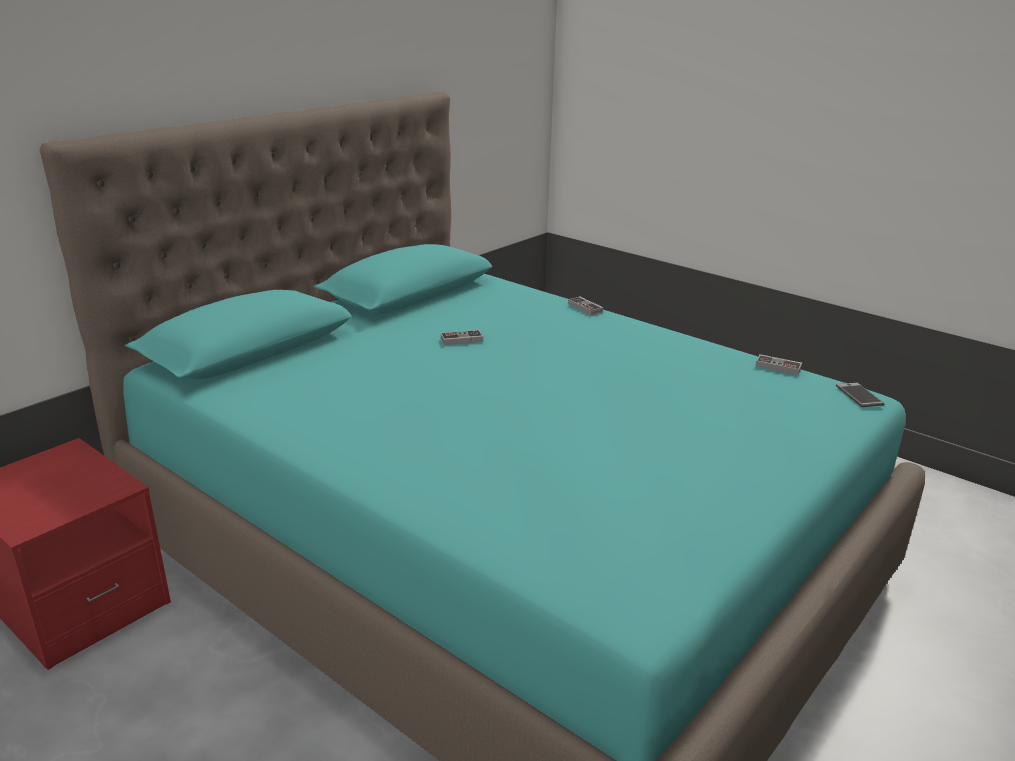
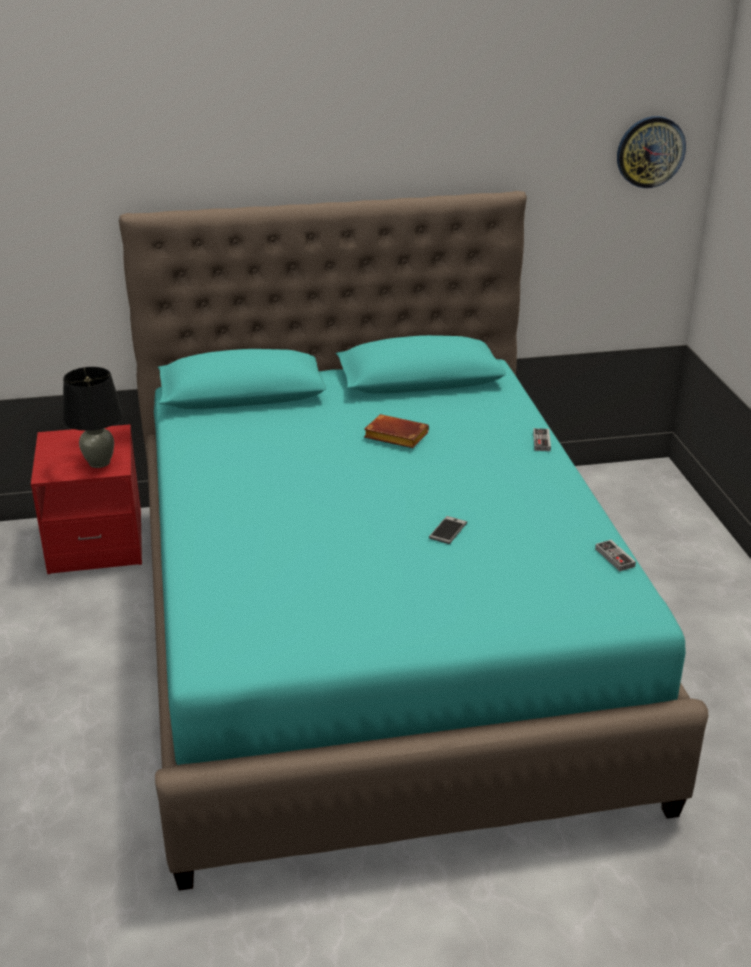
camera: 40 degrees right, 5 degrees up
game controller [441,330,483,345] -> brown book [364,414,429,448]
phone [836,383,884,407] -> phone moved to [429,516,467,544]
none -> black table lamp [63,367,123,468]
none -> wall clock [617,116,686,188]

